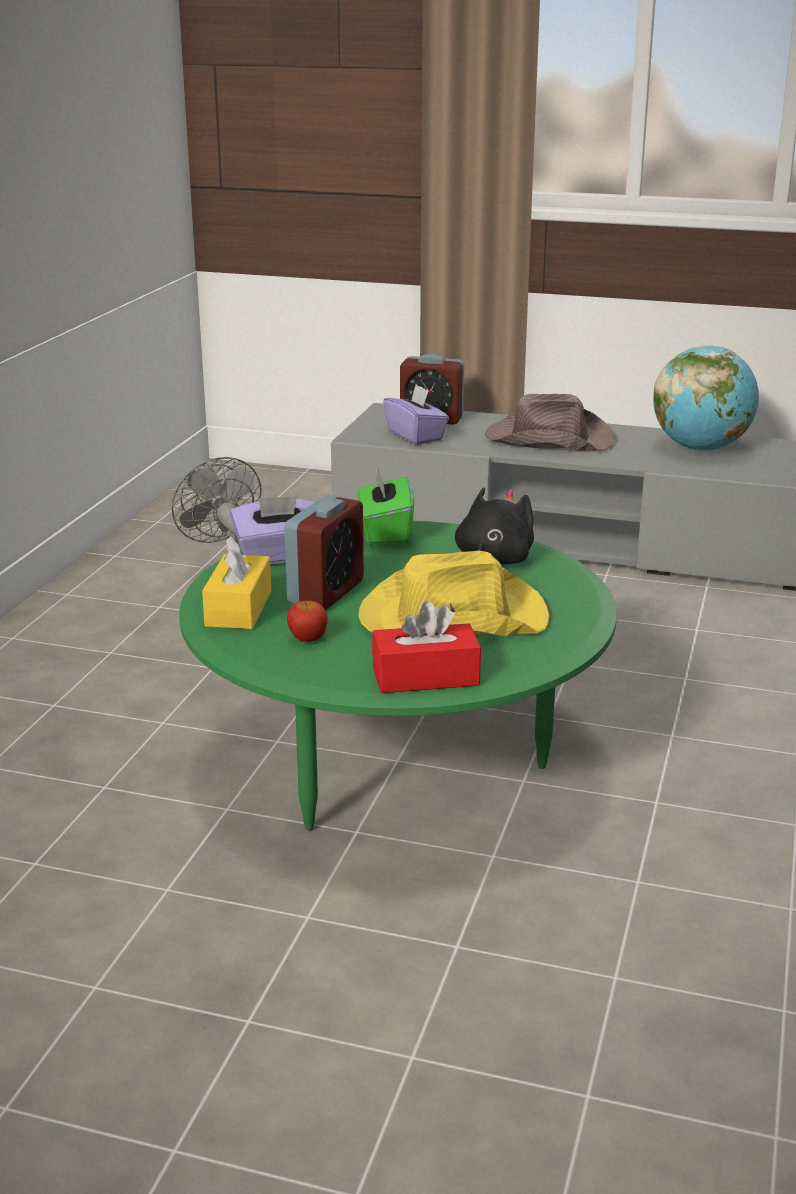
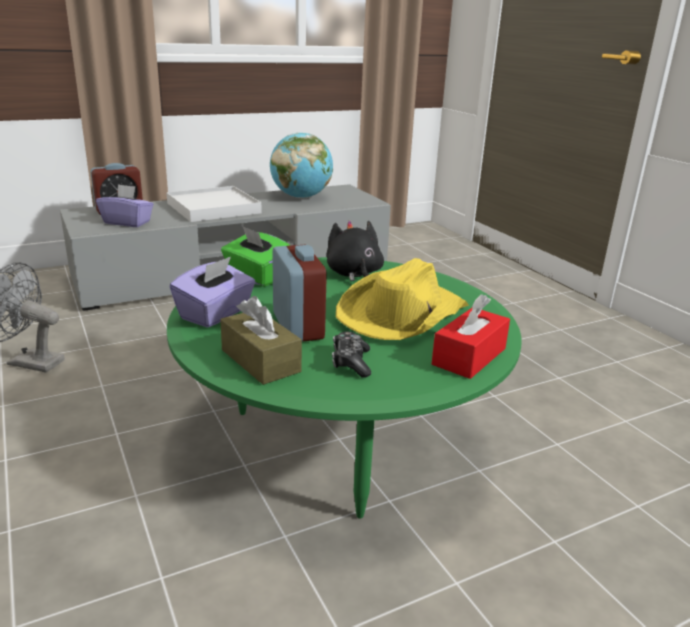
camera: 45 degrees left, 0 degrees up
yellow tissue box [202,536,271,629] -> brown tissue box [220,296,302,385]
apple [287,601,328,642] -> game controller [332,332,371,377]
brown hat [485,394,614,451] -> white tray [166,186,262,222]

